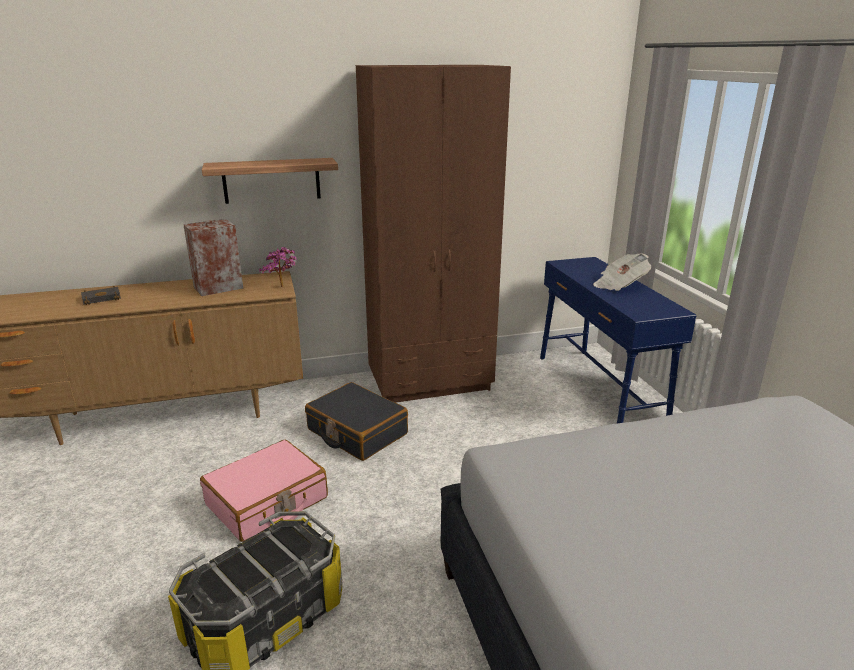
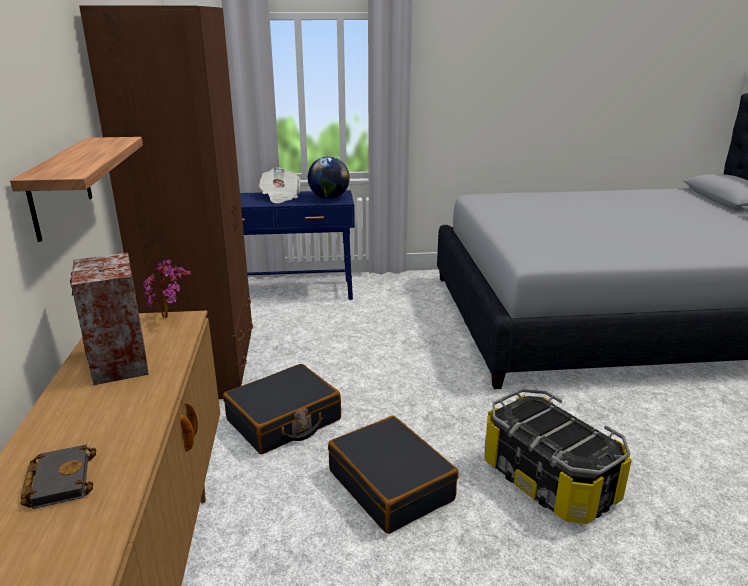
camera: 80 degrees left, 0 degrees up
pink suitcase [200,440,328,542] -> black suitcase [328,416,459,534]
none -> globe [308,156,350,199]

